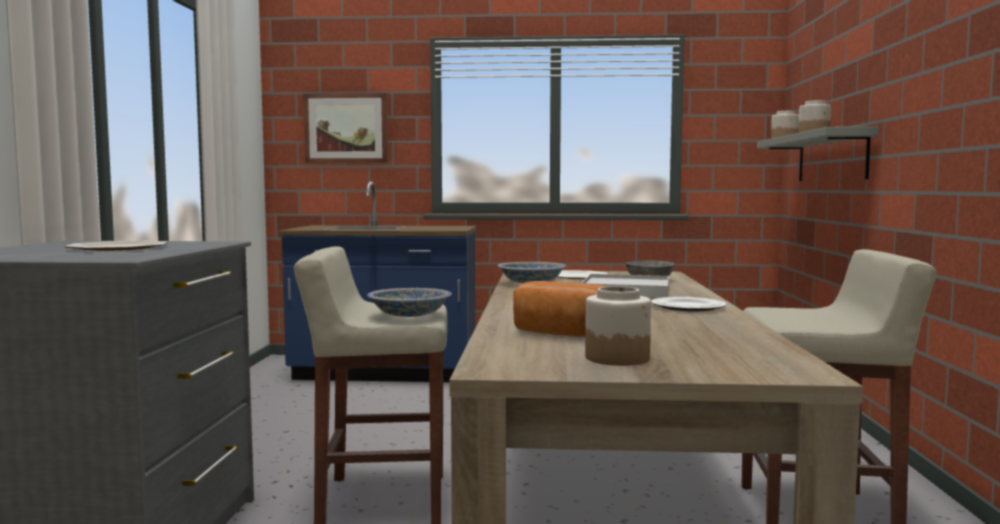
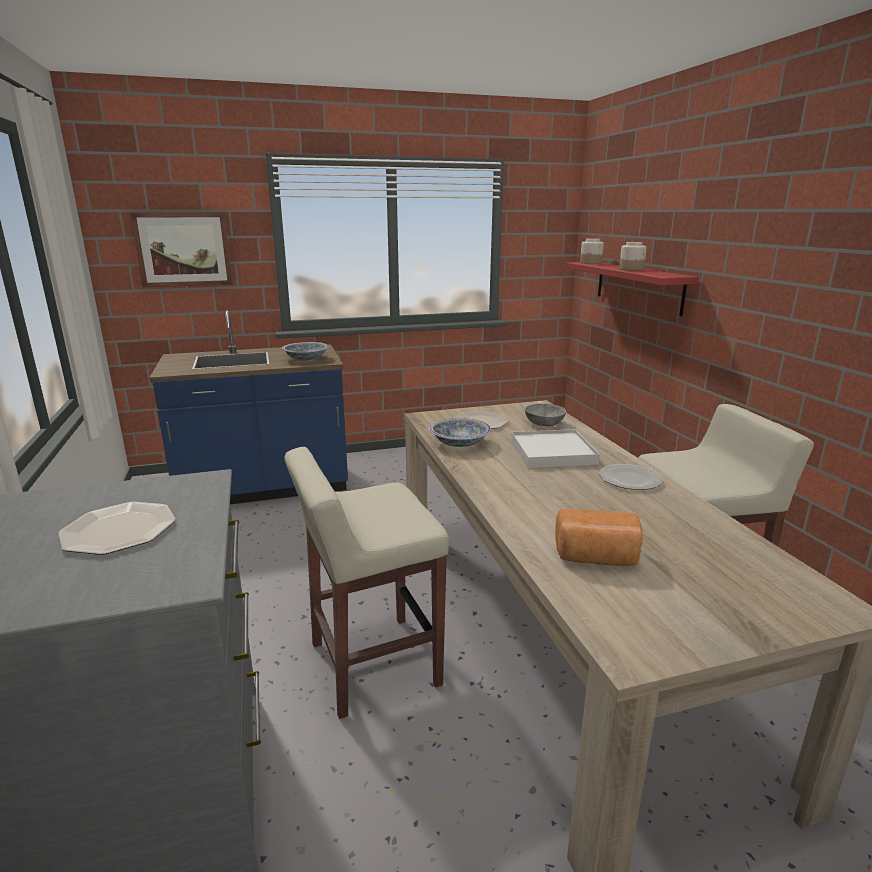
camera: 20 degrees left, 15 degrees up
bowl [367,288,452,317] -> bowl moved to [282,342,329,360]
jar [585,286,651,366] -> none
grey shelf [757,127,879,181] -> red shelf [566,262,699,317]

